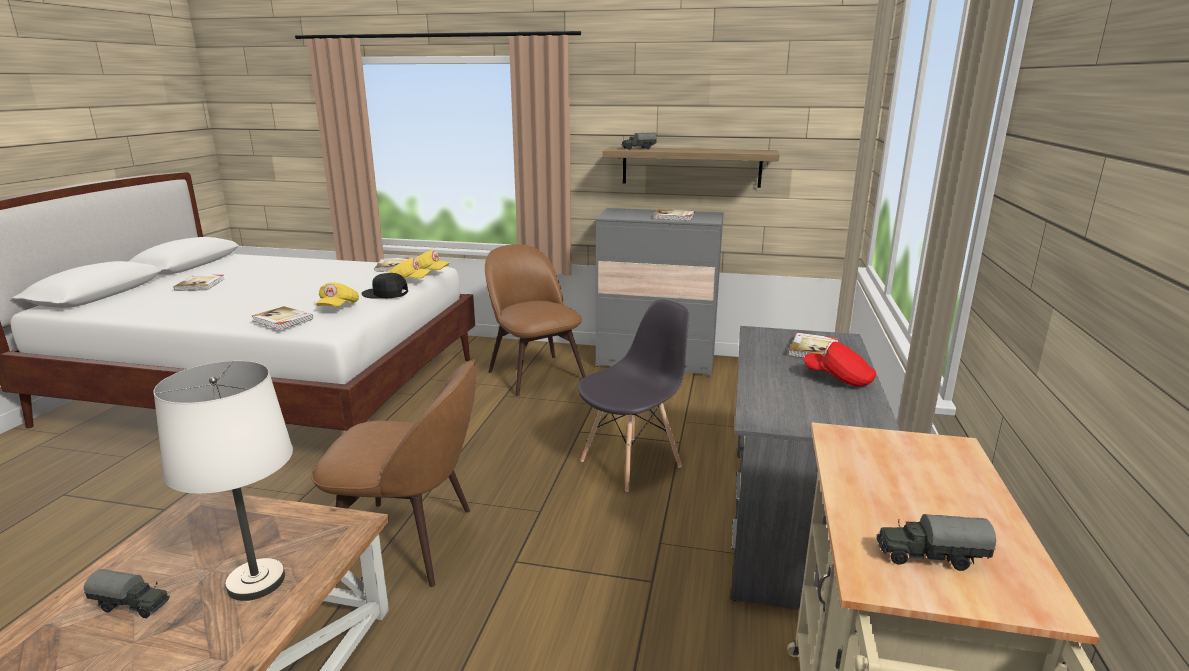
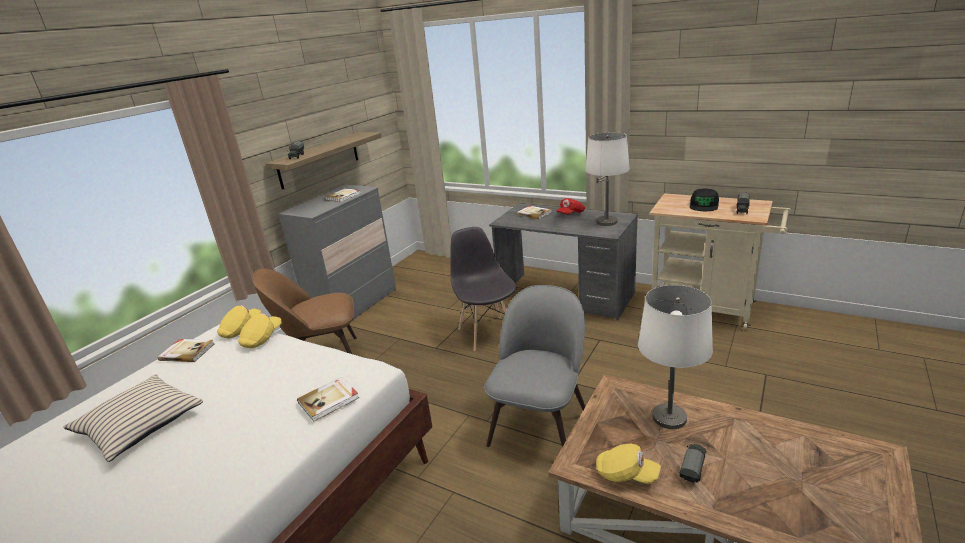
camera: 70 degrees left, 5 degrees up
book [173,275,224,291] -> none
brown chair [311,359,476,587] -> grey chair [484,285,586,447]
yellow cap [316,283,359,307] -> yellow cap moved to [596,444,661,484]
black cap [361,273,408,298] -> black cap moved to [690,189,719,211]
none -> beige pillow [63,375,203,462]
none -> white table lamp [585,132,630,226]

